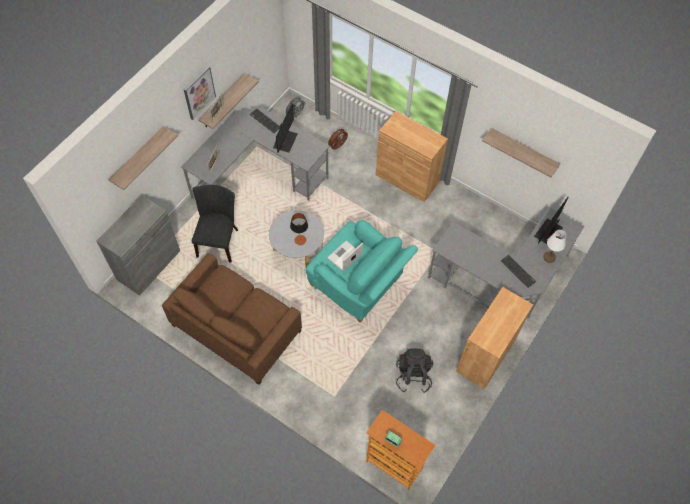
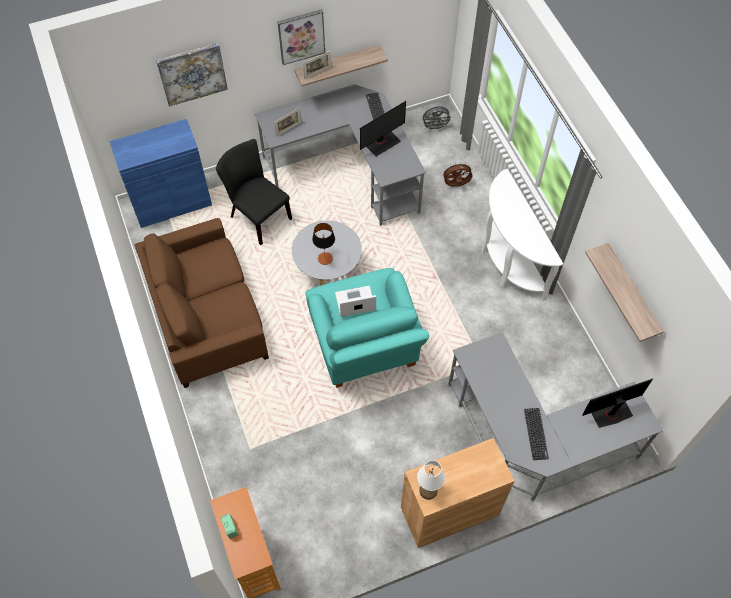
camera: 35 degrees right, 0 degrees up
grey cabinet [96,195,180,296] -> blue cabinet [110,119,212,228]
shelf [109,126,178,190] -> picture [156,43,228,107]
black chair [192,185,238,263] -> black chair turned 90 degrees counterclockwise [216,139,292,245]
brown cabinet [376,111,448,202] -> white console table [482,169,563,301]
black backpack [396,348,433,393] -> none
white table lamp [543,230,566,263] -> white table lamp moved to [417,460,445,500]

